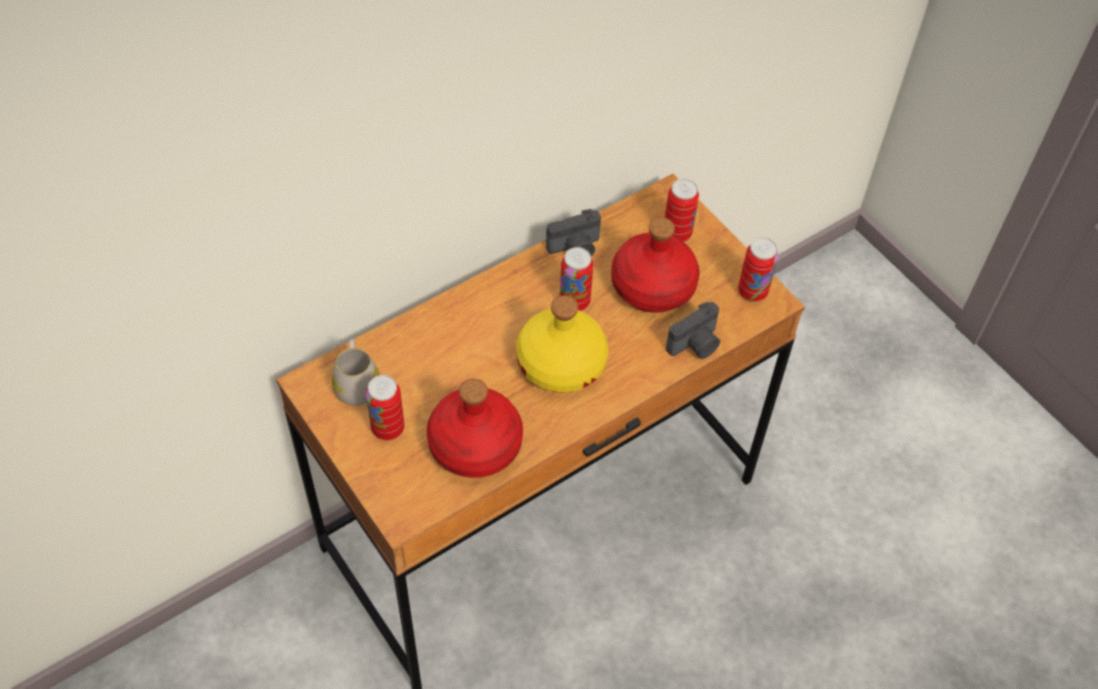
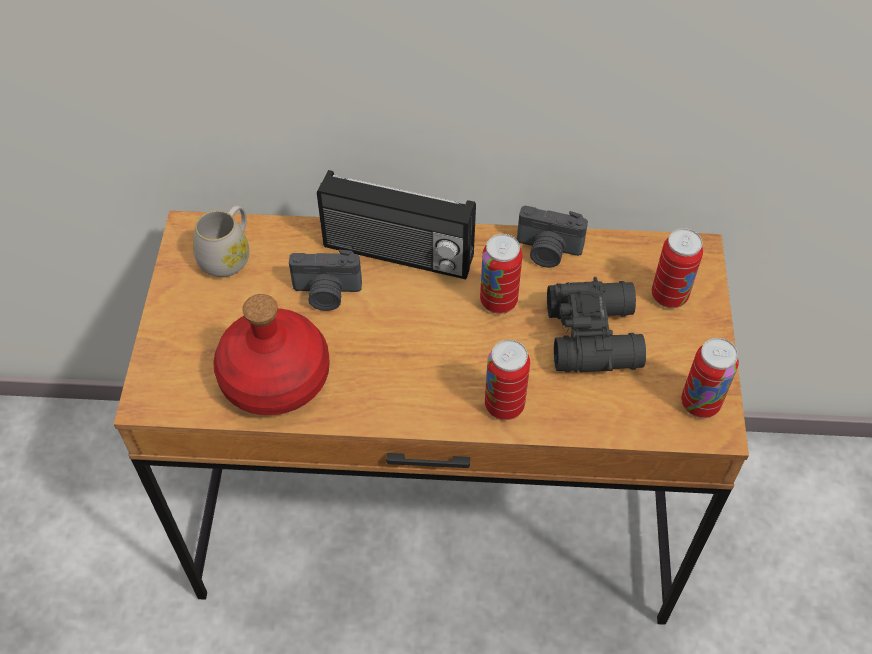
camera: 40 degrees right, 0 degrees up
can [366,375,405,441] -> can moved to [485,340,530,420]
yellow bottle [516,295,608,392] -> none
red bottle [611,217,700,313] -> black binoculars [547,277,646,372]
camera [666,302,720,359] -> camera moved to [289,249,362,311]
none -> radio [317,170,476,279]

